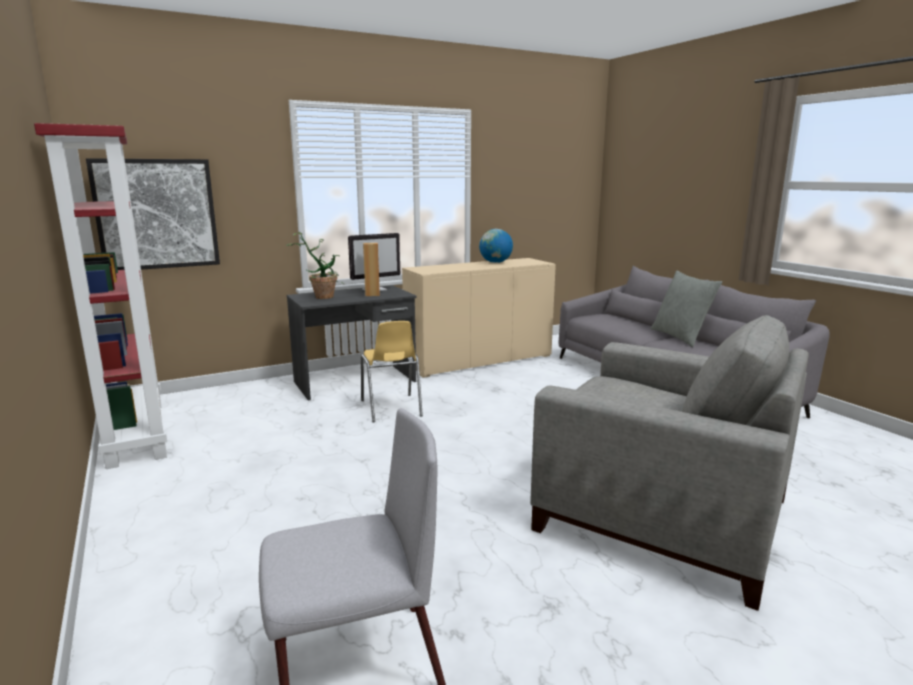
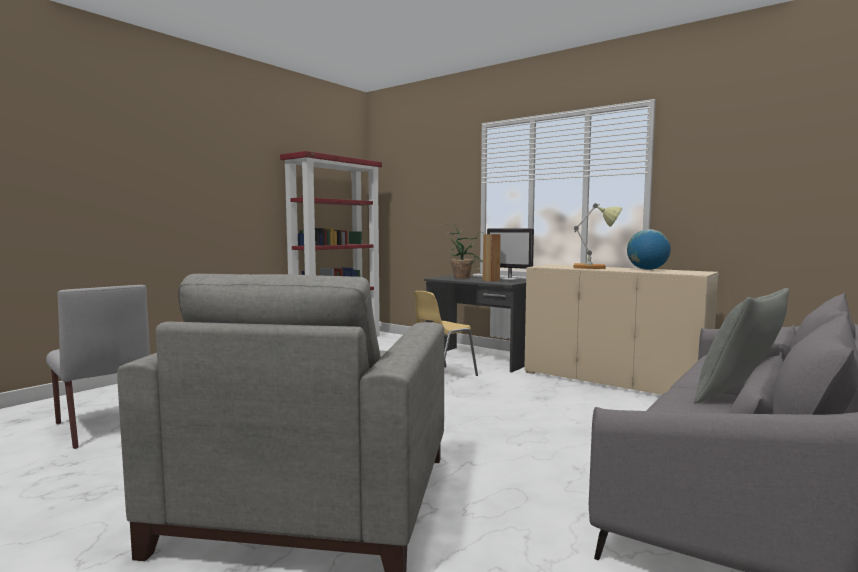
camera: 65 degrees right, 10 degrees down
picture [86,158,220,270] -> none
none -> table lamp [574,203,622,269]

